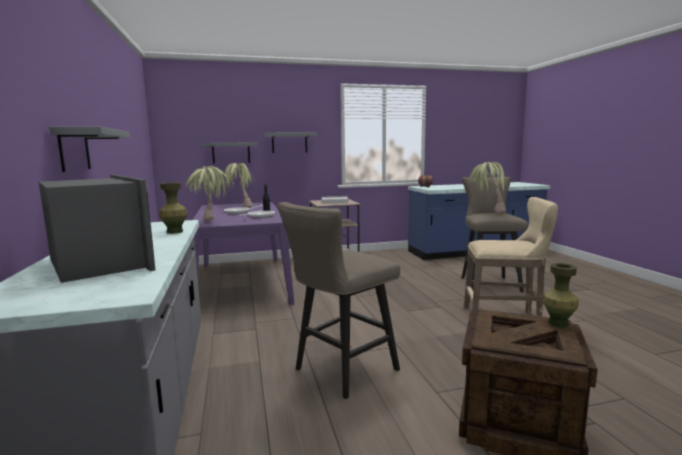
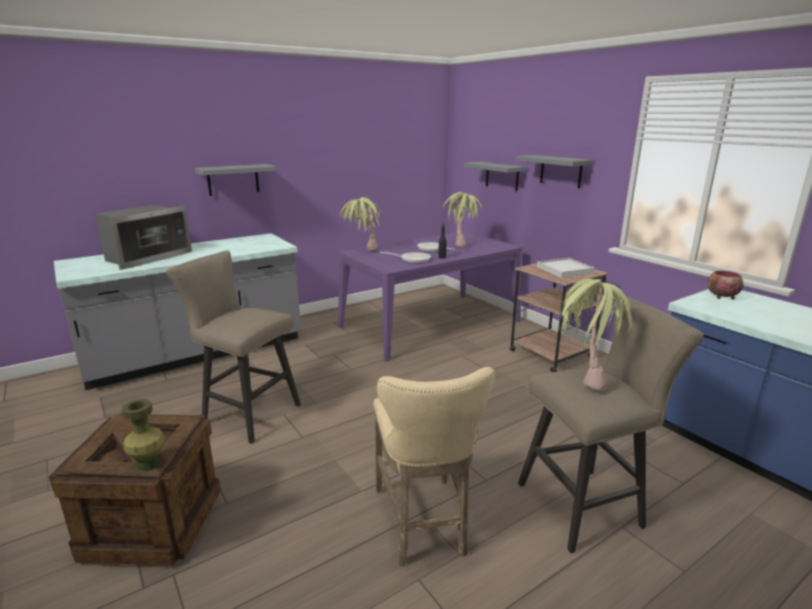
camera: 70 degrees right, 10 degrees up
green vase [159,183,188,234] -> none

